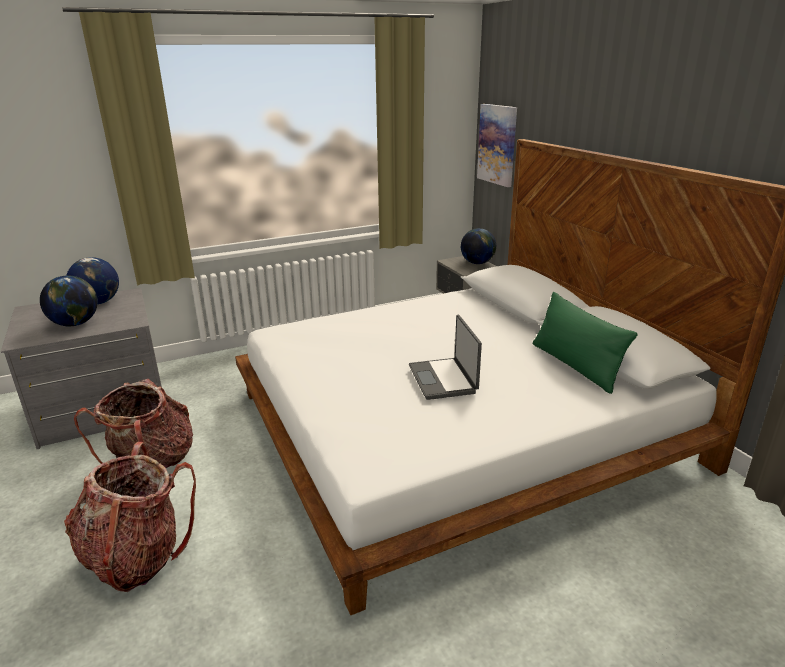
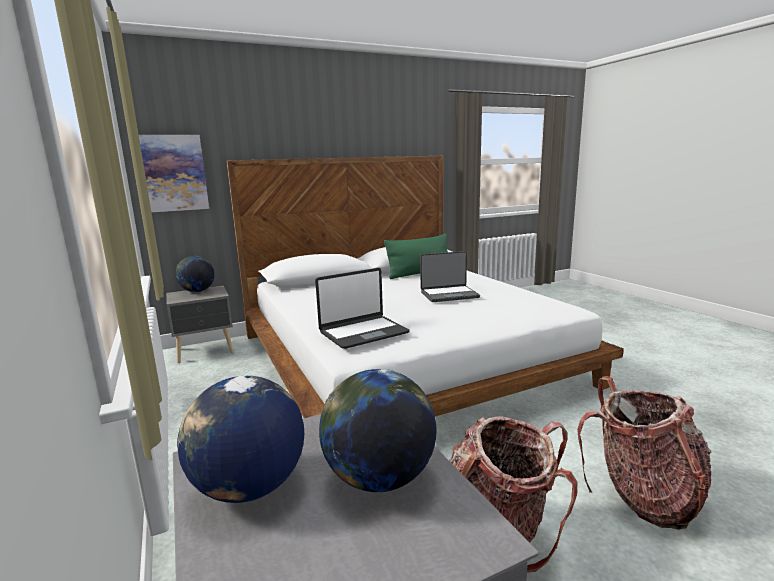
camera: 90 degrees left, 10 degrees down
none -> laptop [315,268,410,349]

